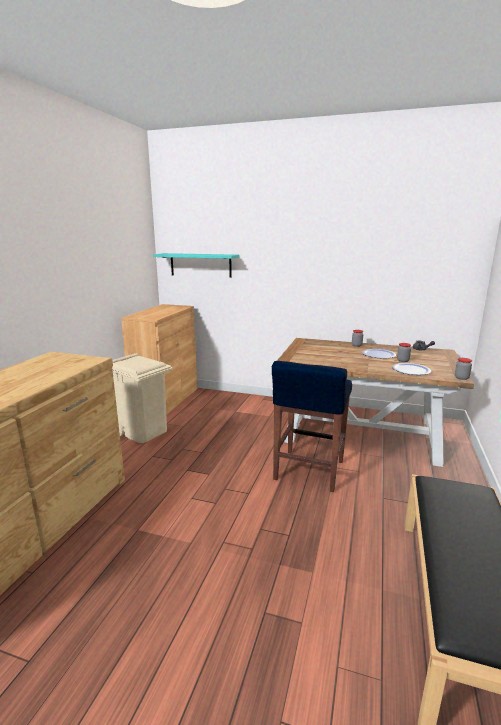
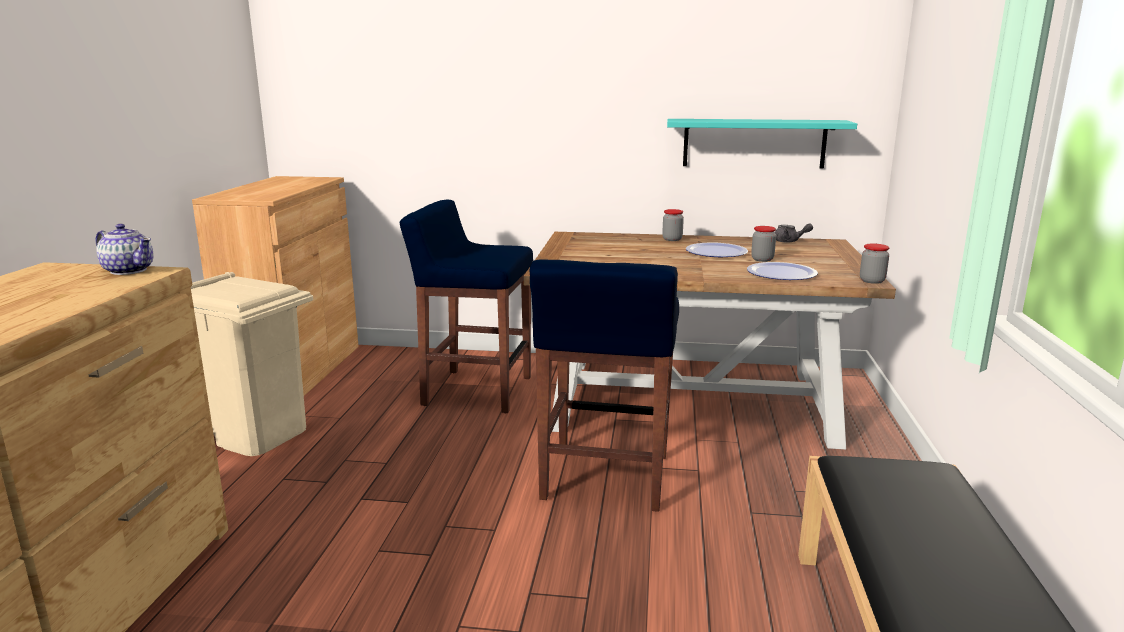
camera: 10 degrees left, 0 degrees up
turquoise shelf [153,253,239,278] -> turquoise shelf moved to [667,119,857,168]
none -> teapot [95,224,154,275]
none -> blue stool [400,200,533,413]

